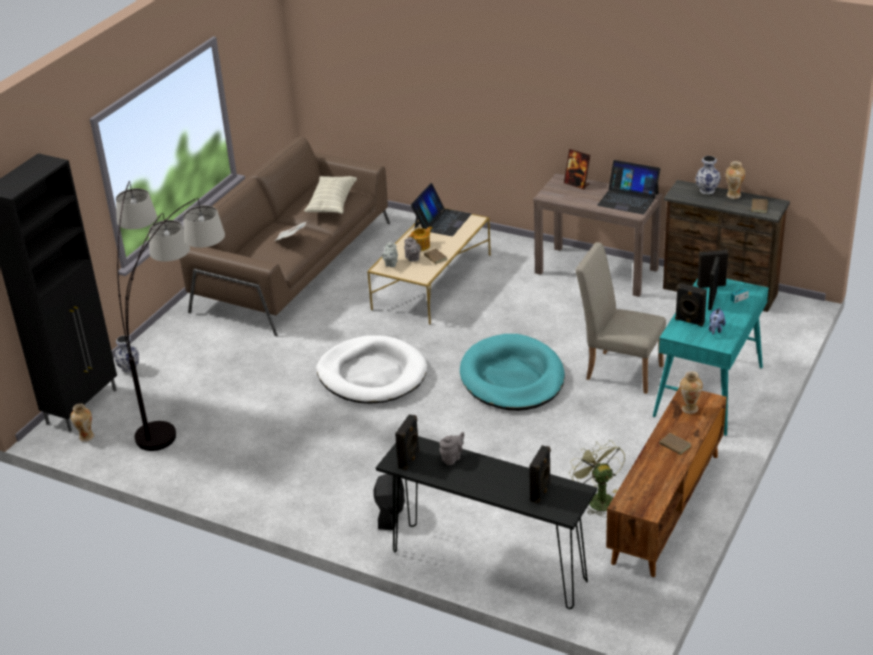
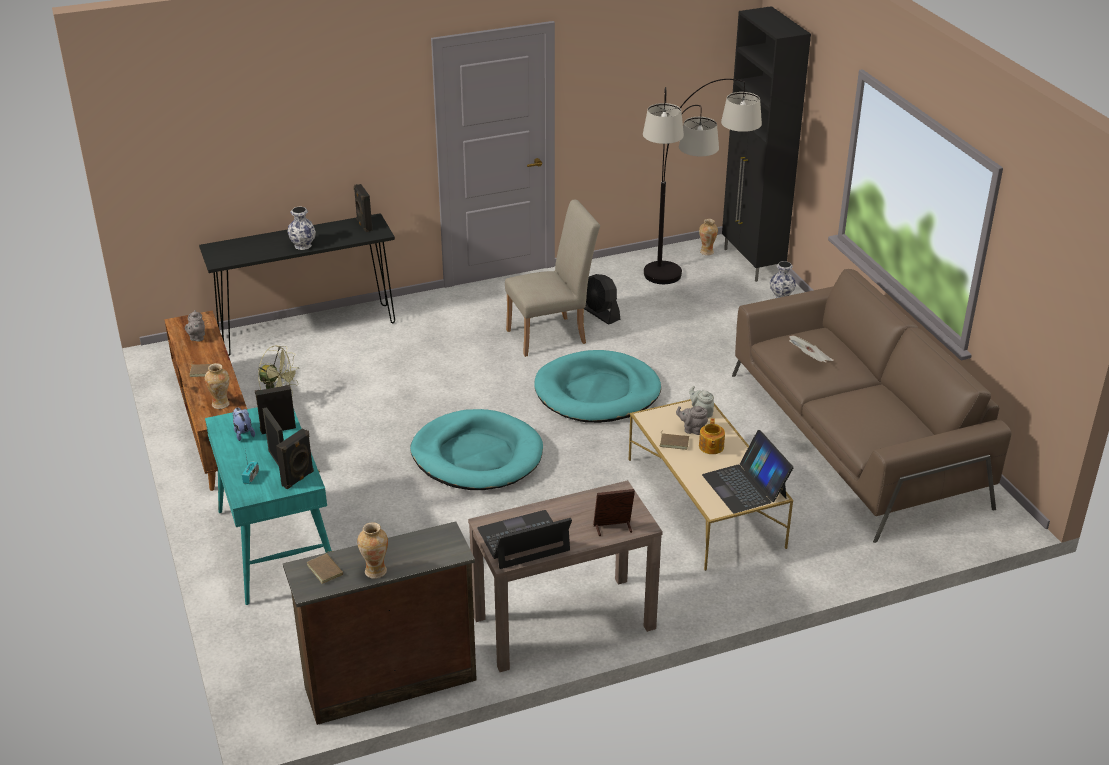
camera: 130 degrees right, 0 degrees up
pillow [304,176,357,214] -> none
white dog bed [316,335,427,404] -> turquoise dog bed [534,350,661,423]
black fan [374,474,405,530] -> black fan moved to [584,274,620,325]
grey teapot [439,432,464,465] -> grey teapot moved to [185,310,205,342]
black speaker [529,445,551,504] -> none
beige chair [575,242,666,394] -> beige chair moved to [505,200,600,357]
vase [695,156,721,194] -> vase moved to [287,206,316,250]

